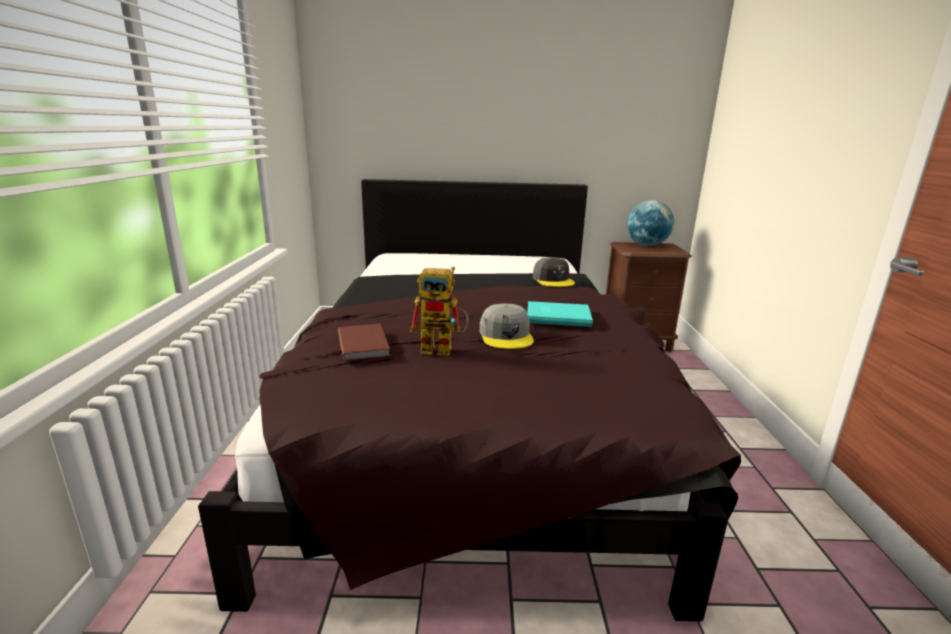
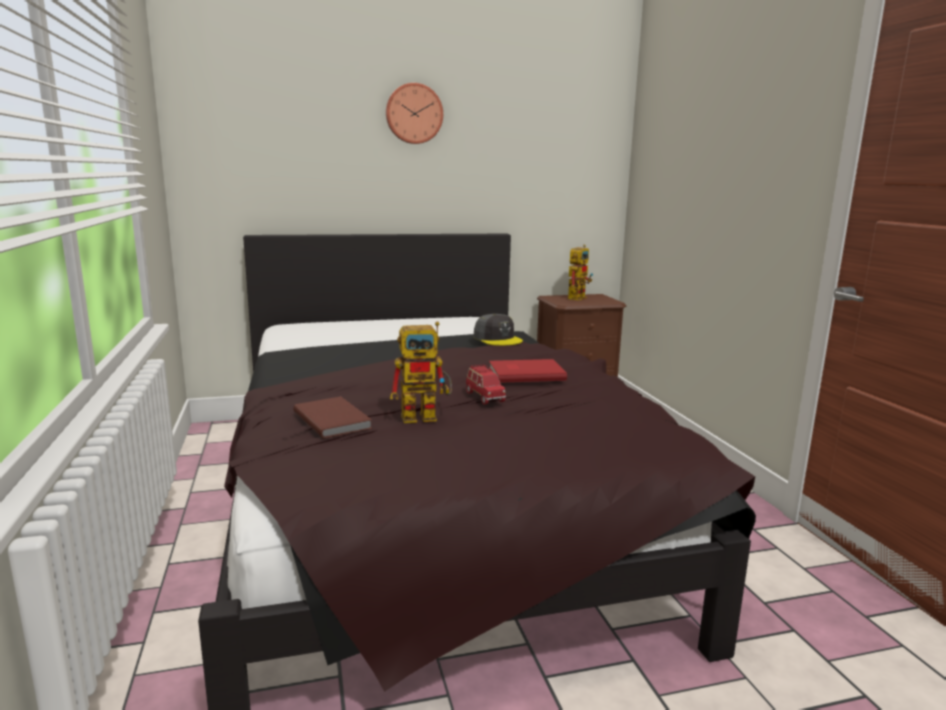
camera: 15 degrees left, 5 degrees down
grey cap [480,304,534,349] -> red toy car [466,364,506,404]
turquoise book [527,301,593,327] -> red book [489,359,567,383]
globe [626,200,674,246] -> toy robot [568,245,593,300]
none -> wall clock [386,83,443,144]

